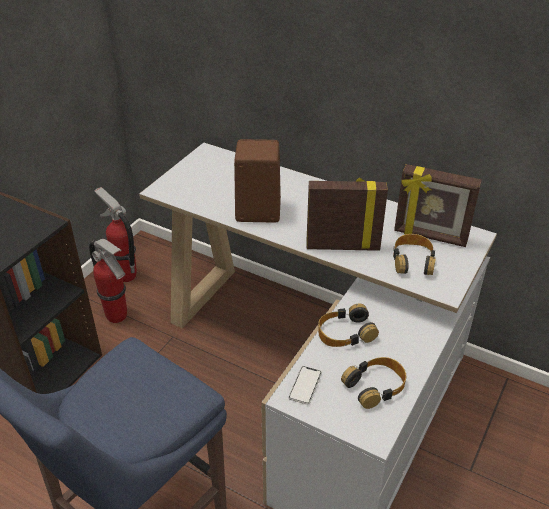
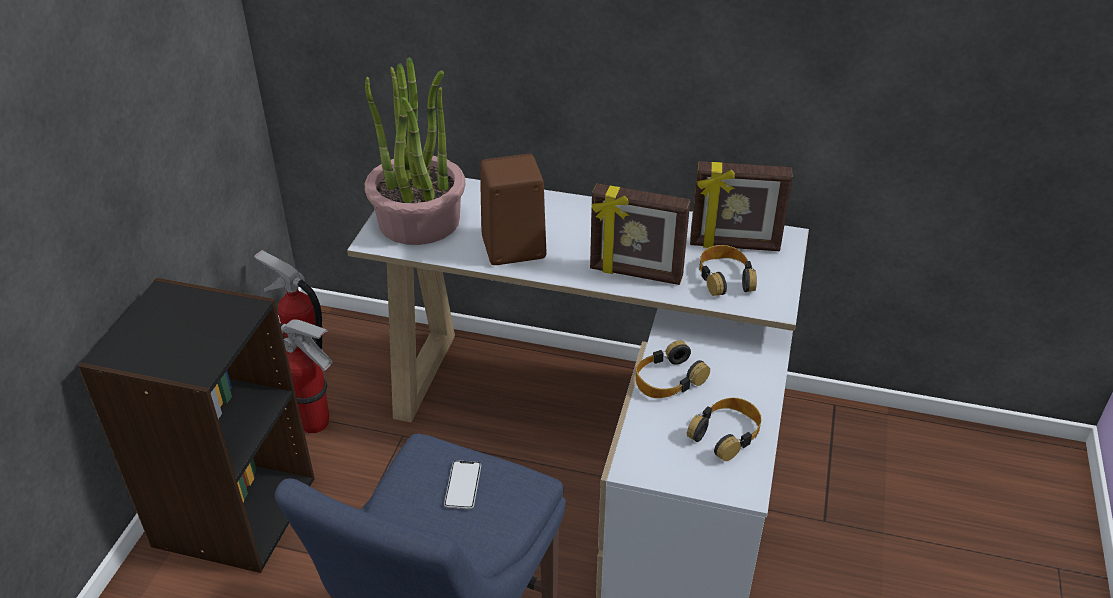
camera: 15 degrees left, 0 degrees up
phone [288,366,322,405] -> phone moved to [444,460,481,509]
picture frame [307,177,388,251] -> picture frame turned 150 degrees counterclockwise [590,184,690,285]
none -> potted plant [365,57,465,245]

